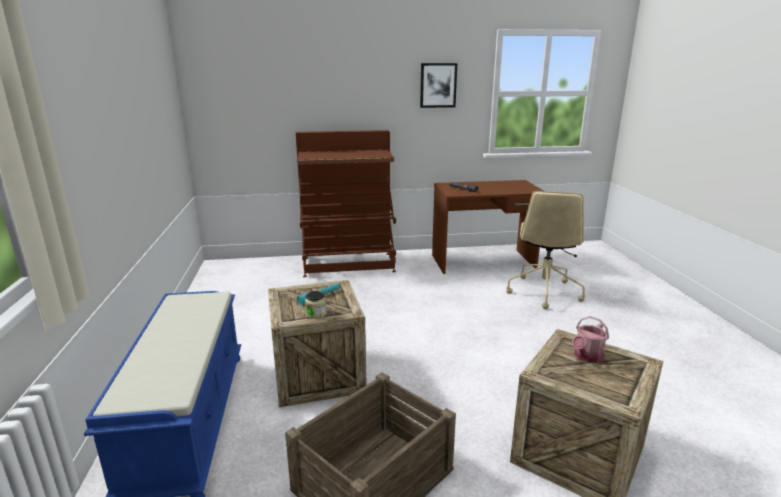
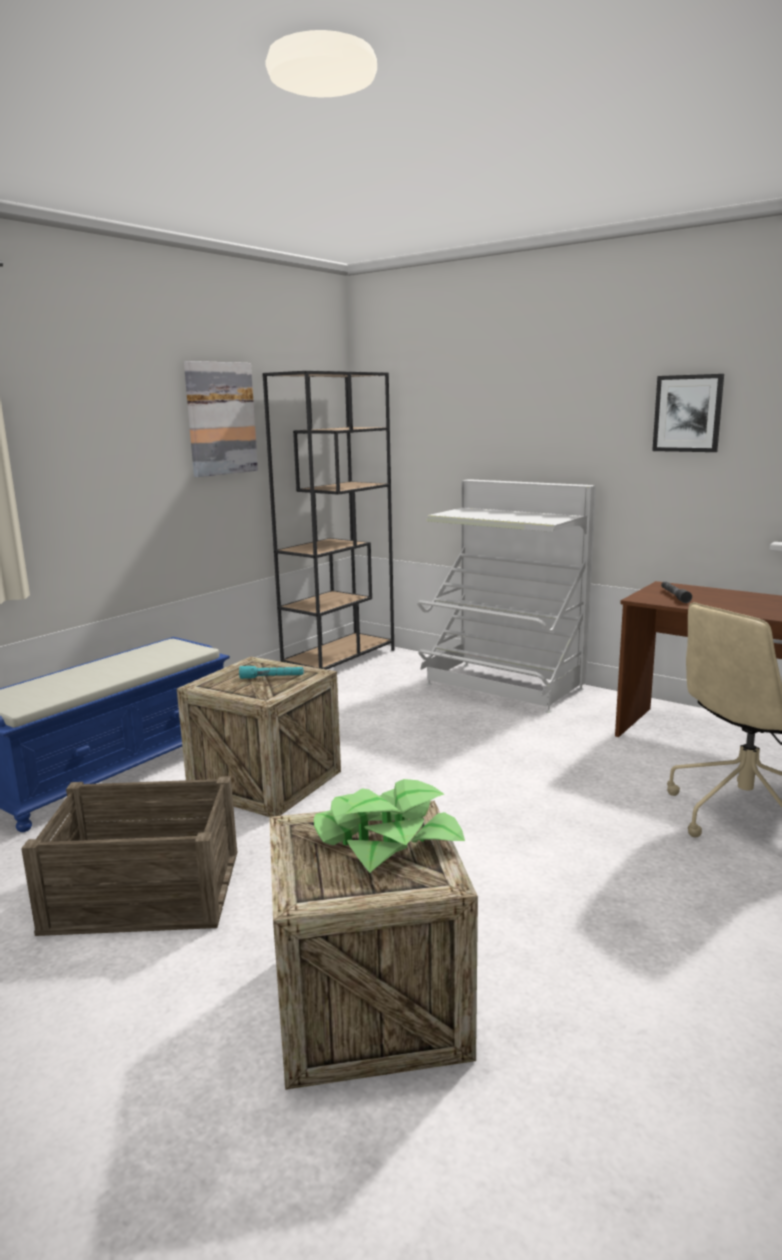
camera: 45 degrees right, 5 degrees down
brown shoe rack [296,130,396,277] -> white shoe rack [417,479,596,713]
jar [305,291,326,319] -> none
watering can [572,316,609,363] -> potted plant [314,779,465,873]
none -> picture [184,361,258,477]
none -> bookcase [263,371,394,670]

